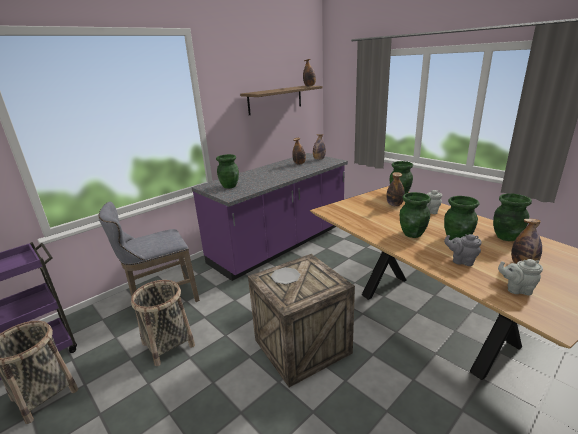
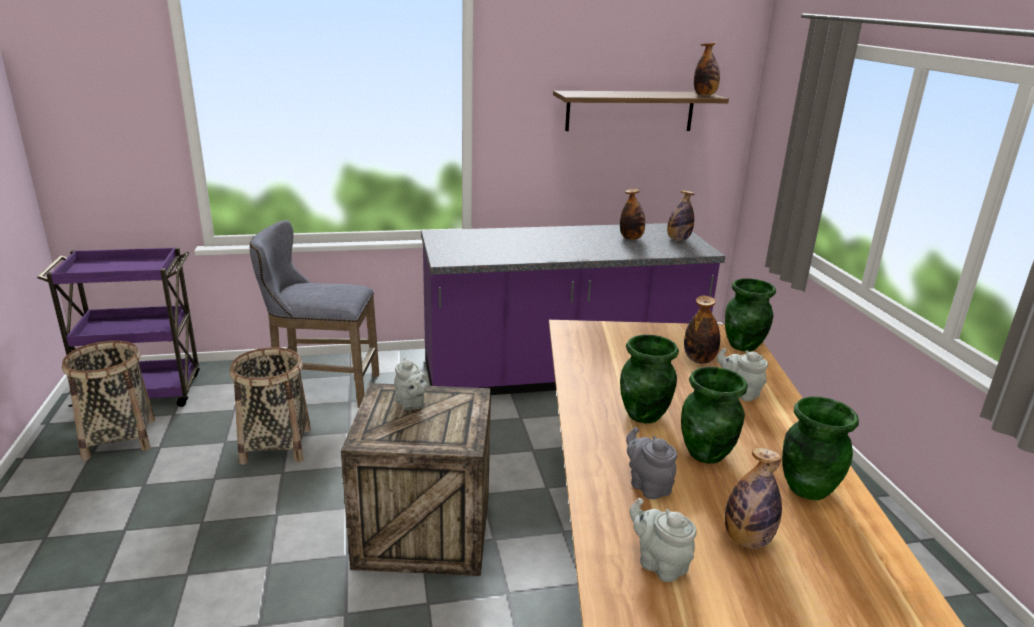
camera: 30 degrees right, 0 degrees up
green vase [216,154,239,189] -> none
plate [271,267,301,284] -> grey teapot [394,358,428,410]

